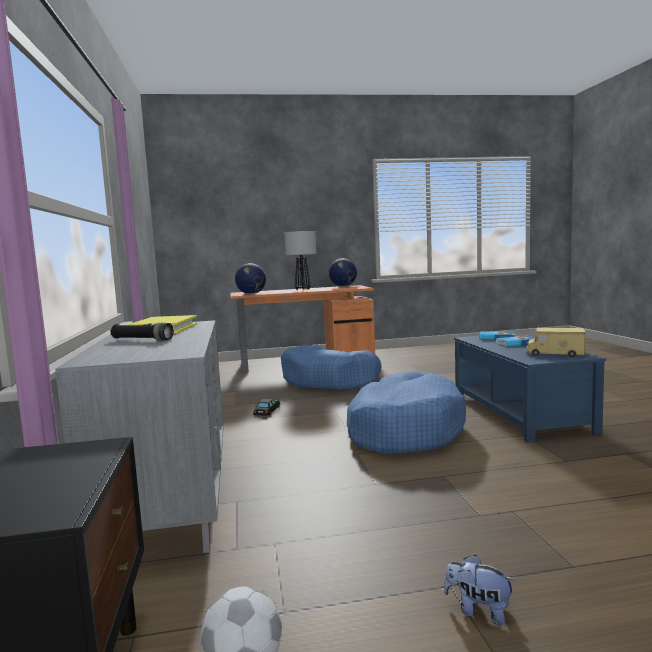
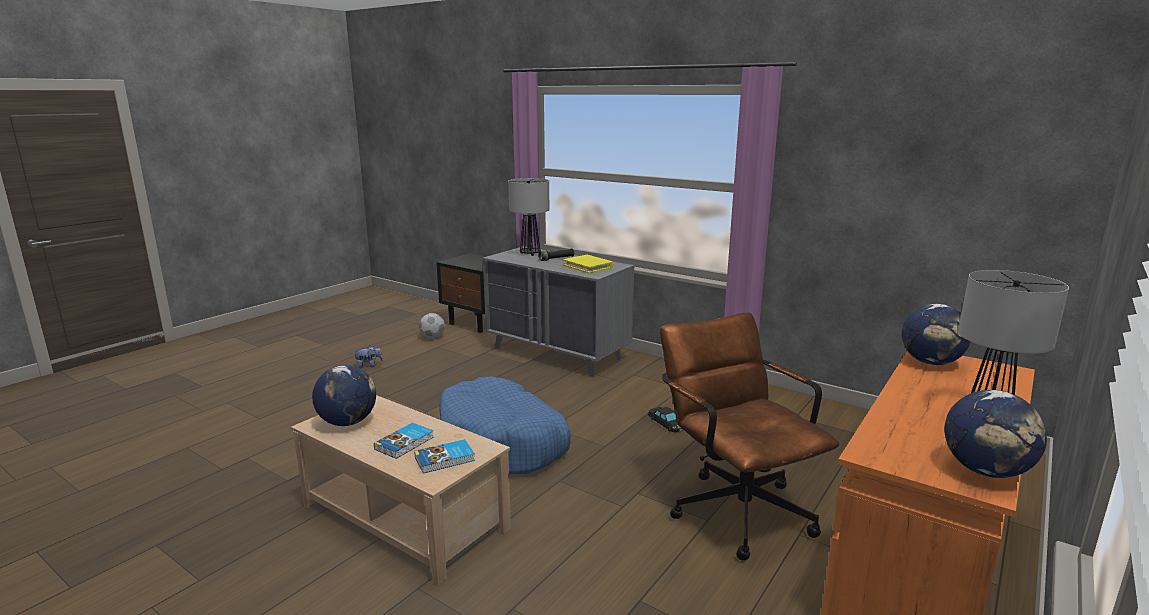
camera: 135 degrees right, 10 degrees up
blue dog bed [281,345,382,390] -> brown office chair [660,312,840,560]
blue coffee table [454,333,606,442] -> beige coffee table [291,395,511,585]
toy truck [526,328,586,357] -> globe [312,365,376,426]
none -> table lamp [508,178,549,256]

